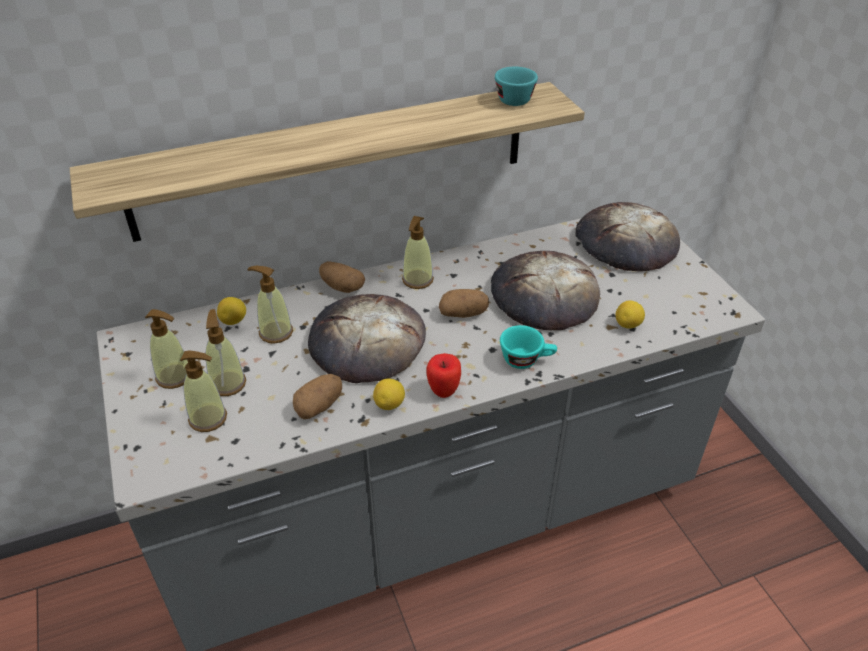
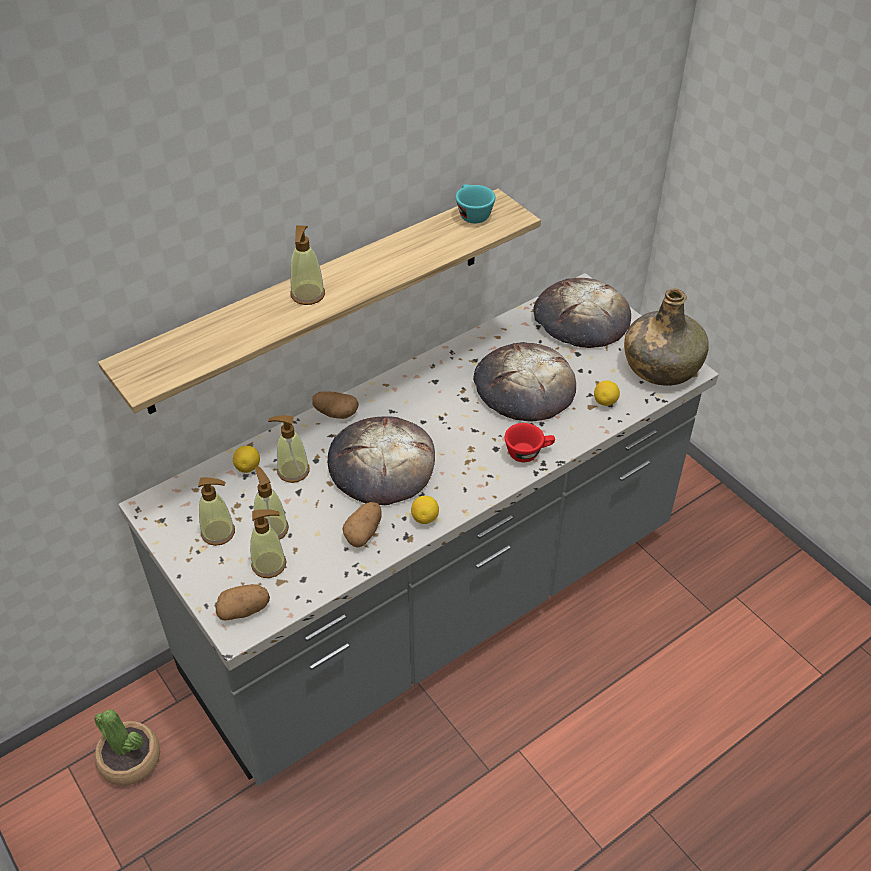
camera: 15 degrees left, 5 degrees up
soap dispenser [402,216,434,289] -> soap dispenser moved to [290,225,325,305]
apple [426,353,461,398] -> none
potato [439,289,489,318] -> potato moved to [216,584,270,620]
turquoise cup [500,325,557,369] -> red cup [505,423,555,462]
none -> potted plant [94,709,160,786]
none -> green bottle [624,288,709,386]

